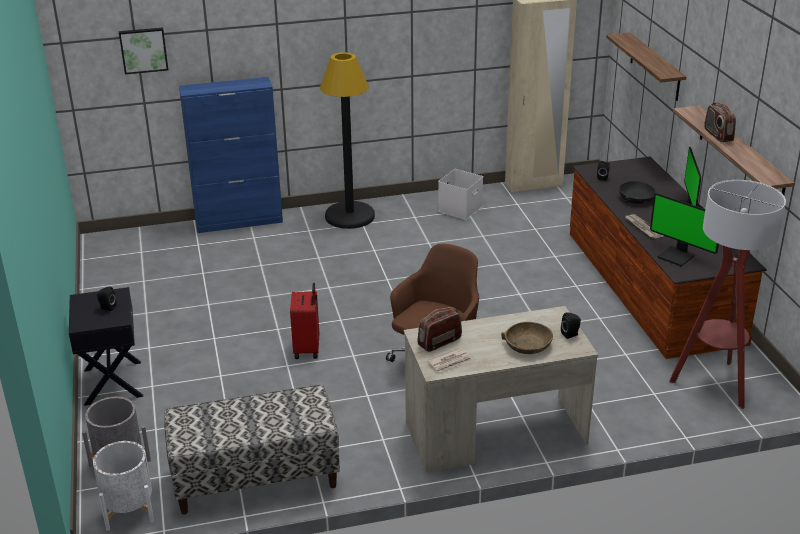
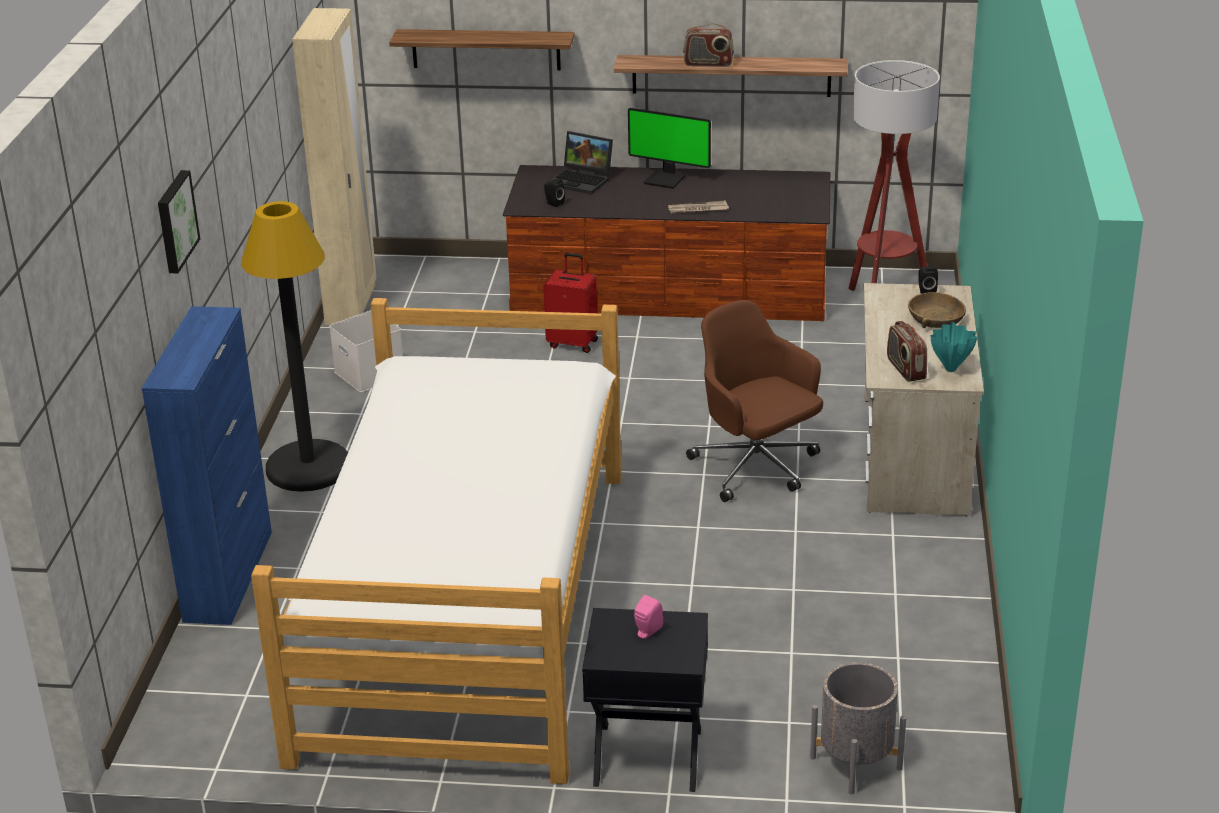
camera: 70 degrees left, 0 degrees up
white planter [93,441,154,531] -> none
black speaker [97,287,117,311] -> pink speaker [634,595,663,639]
picture [119,27,168,75] -> picture moved to [158,170,200,273]
bench [164,385,340,514] -> none
red suitcase [290,283,319,359] -> red suitcase moved to [543,253,598,353]
newspaper [427,348,472,372] -> turquoise vase [931,322,977,372]
black bowl [619,181,656,204] -> none
monitor [650,193,719,267] -> none
none -> bed [251,298,621,784]
none -> laptop [550,131,613,195]

